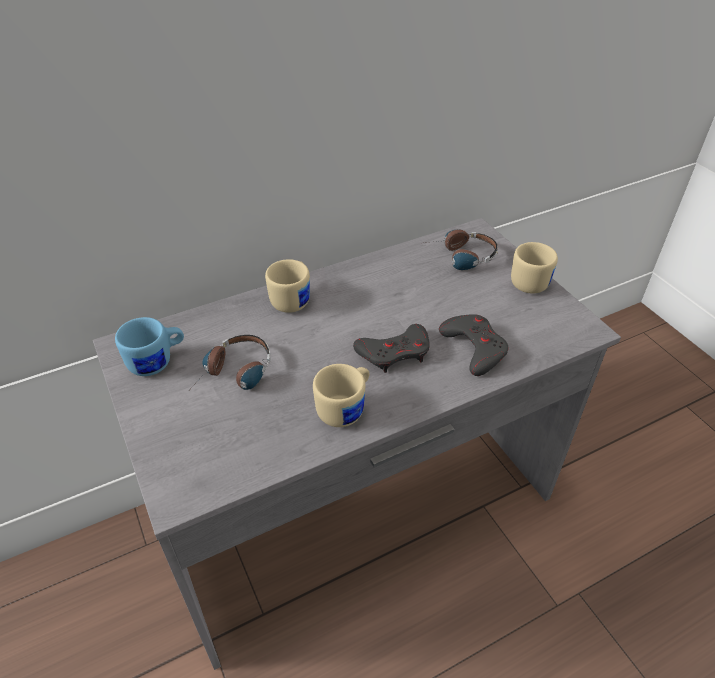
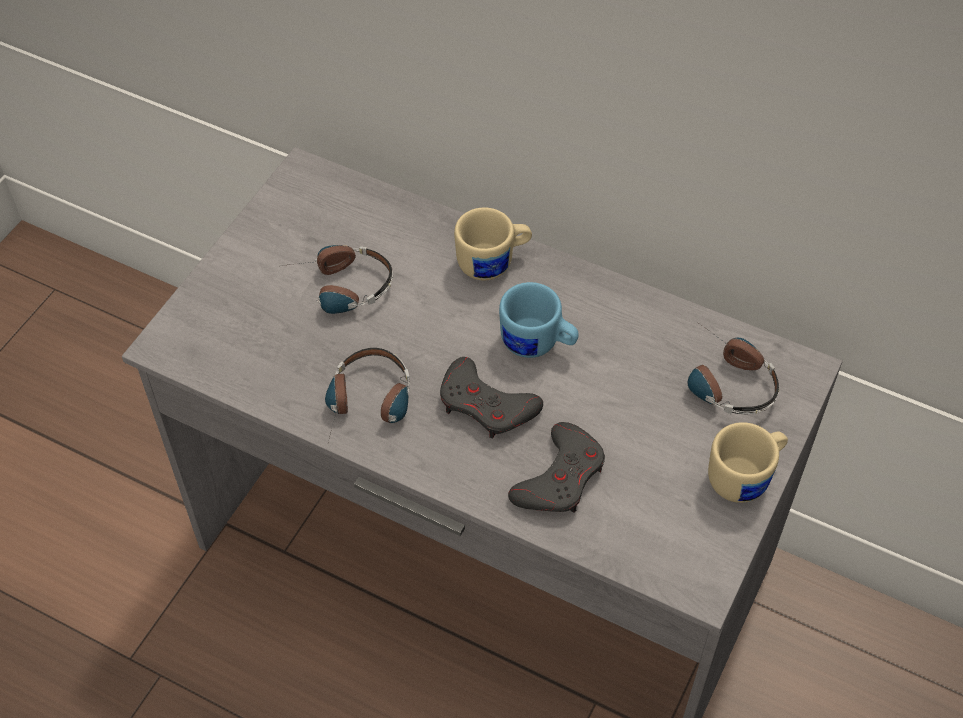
camera: 55 degrees right, 10 degrees up
blue mug [115,317,184,376] -> blue mug moved to [499,282,579,358]
beige mug [313,364,370,427] -> headphones [325,348,410,442]

